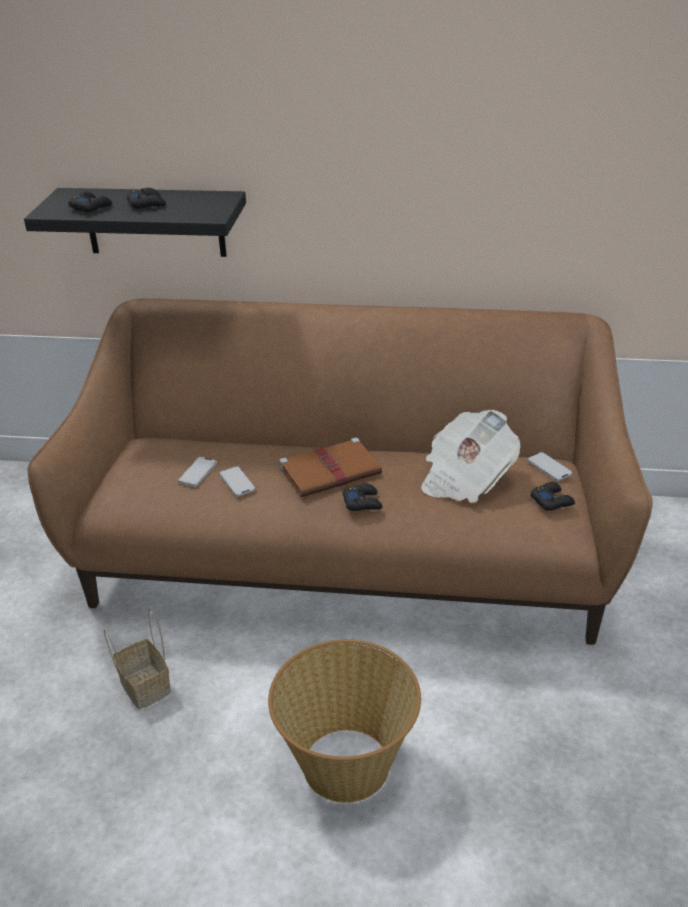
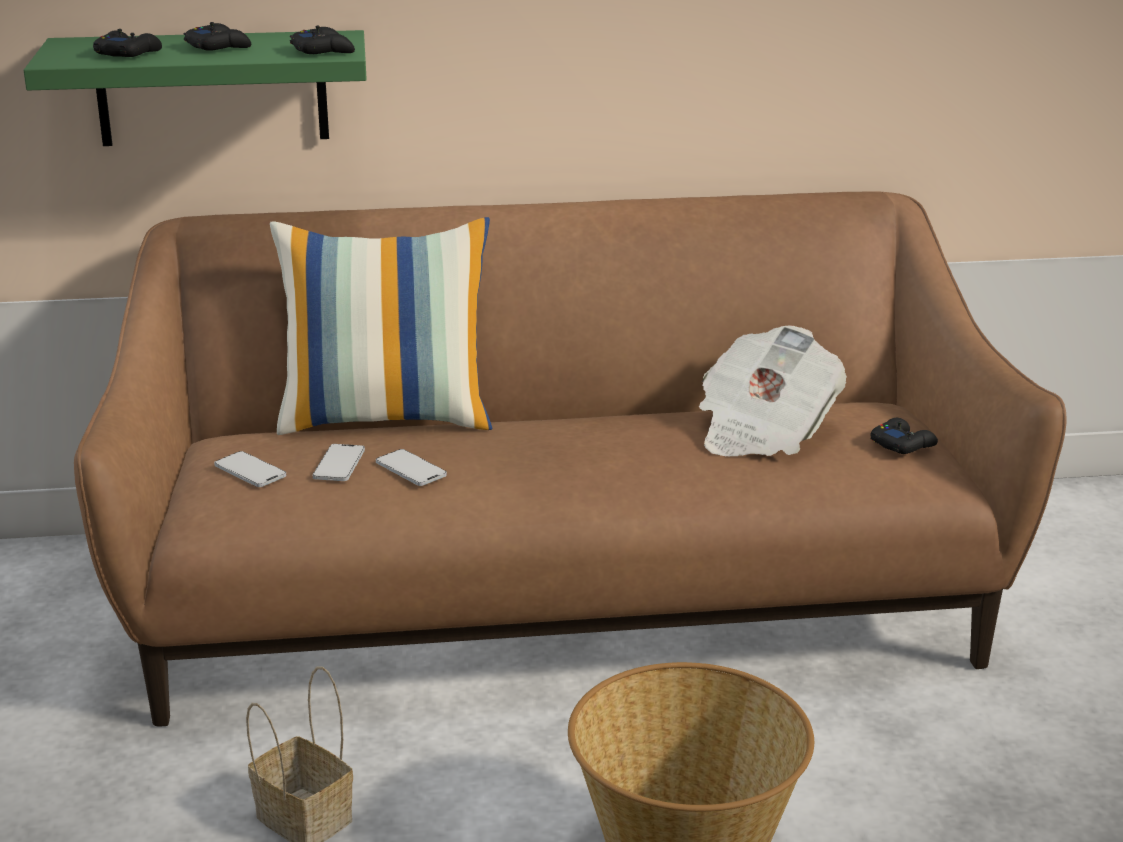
camera: 15 degrees left, 10 degrees down
black shelf [24,188,246,257] -> green shelf [23,30,367,146]
brown book [279,438,382,497] -> none
black game controller [342,484,382,511] -> black game controller moved to [290,26,355,54]
phone [527,452,573,481] -> phone moved to [214,451,286,487]
none -> pillow [270,217,492,435]

